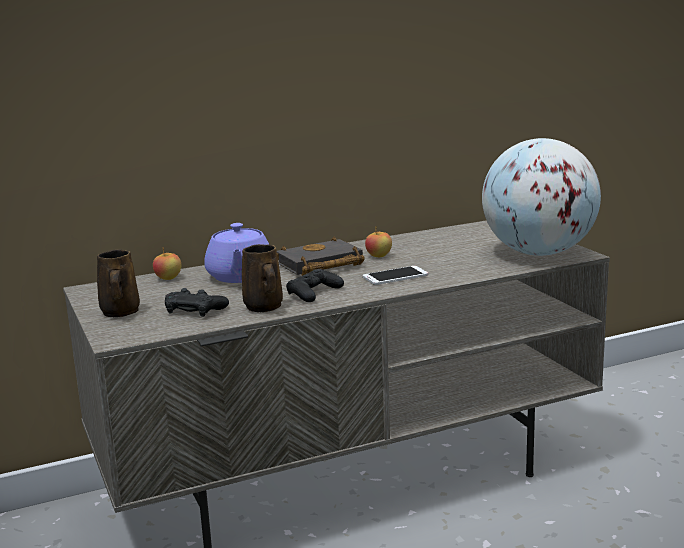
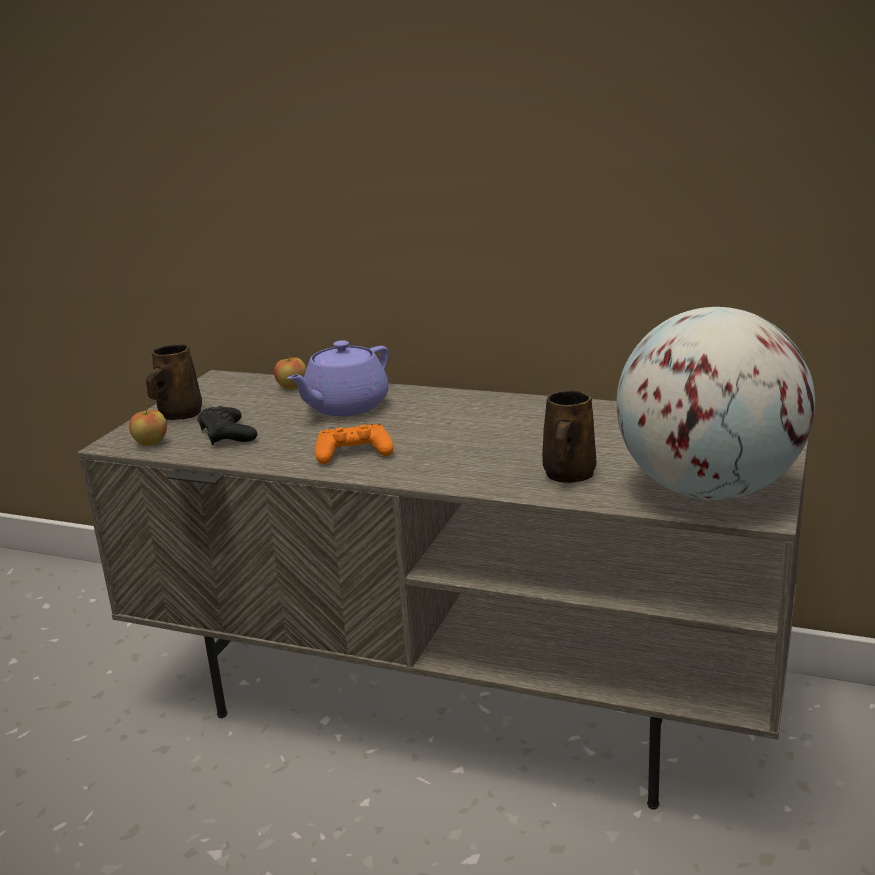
camera: 45 degrees right, 5 degrees up
brown mug [242,244,283,312] -> brown mug moved to [542,390,596,483]
black book [277,237,365,276] -> none
black game controller [286,269,344,302] -> orange game controller [315,424,394,464]
phone [363,266,428,285] -> none
apple [365,226,392,257] -> apple moved to [129,403,167,446]

